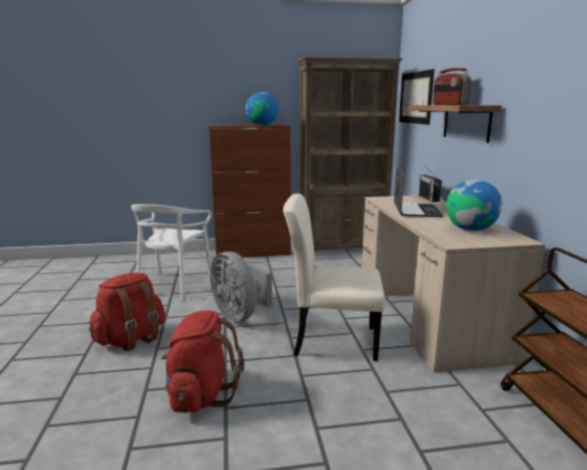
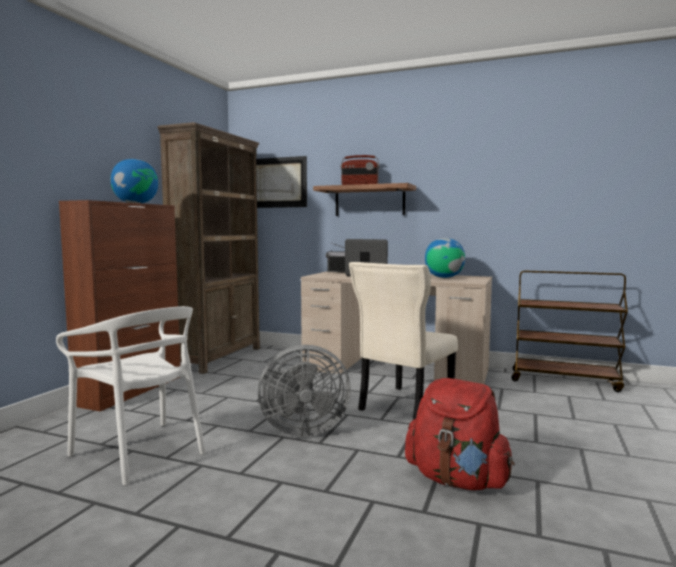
camera: 60 degrees left, 10 degrees down
red backpack [88,273,166,352] -> none

